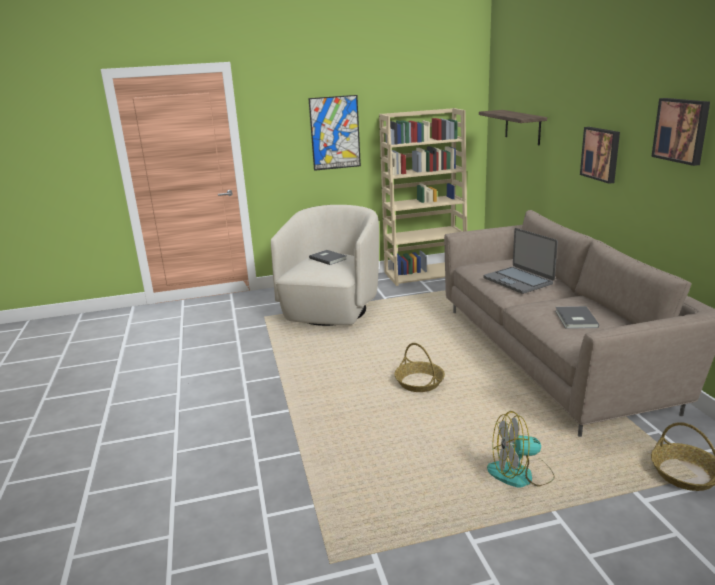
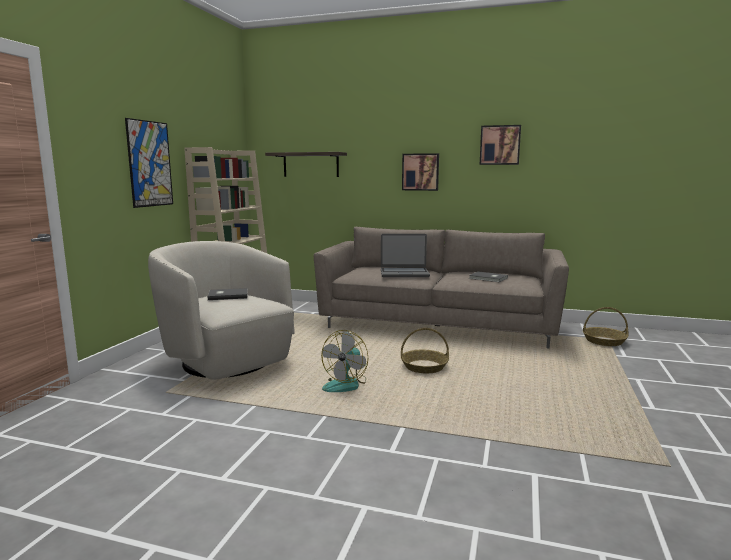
camera: 60 degrees left, 10 degrees down
fan [487,411,555,488] -> fan moved to [321,330,368,392]

